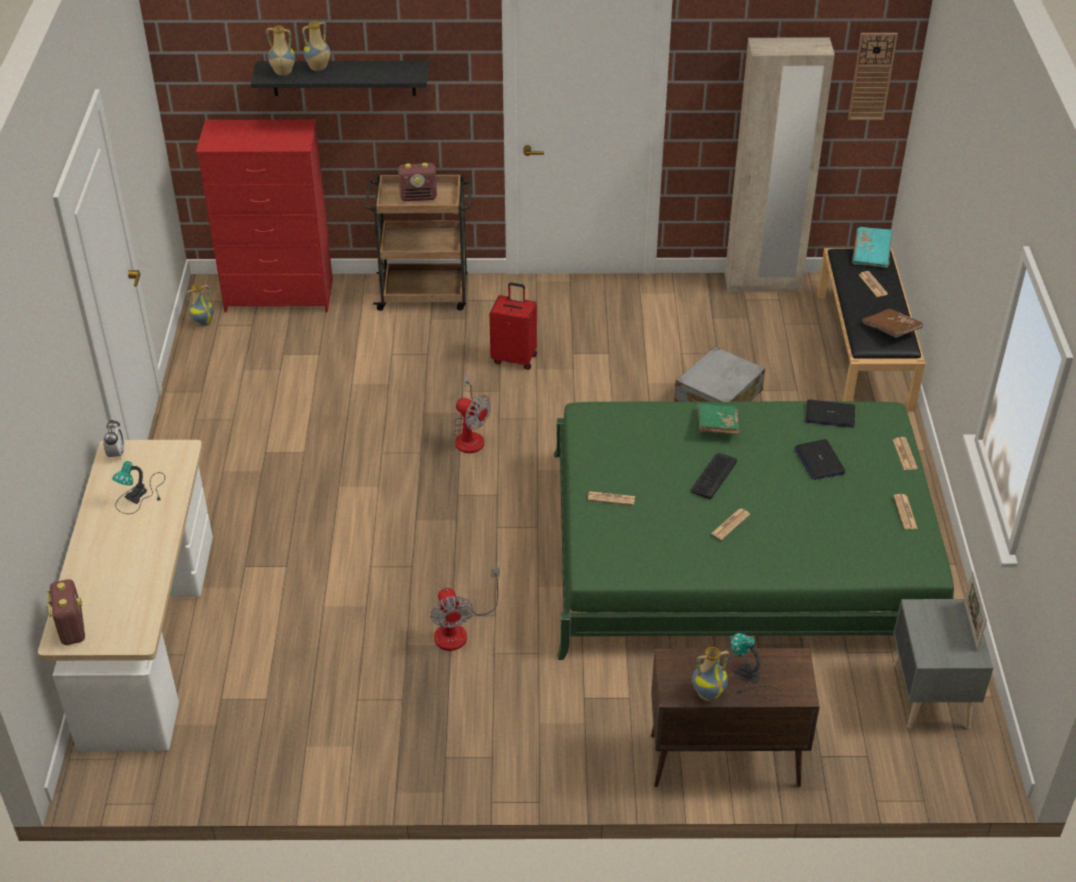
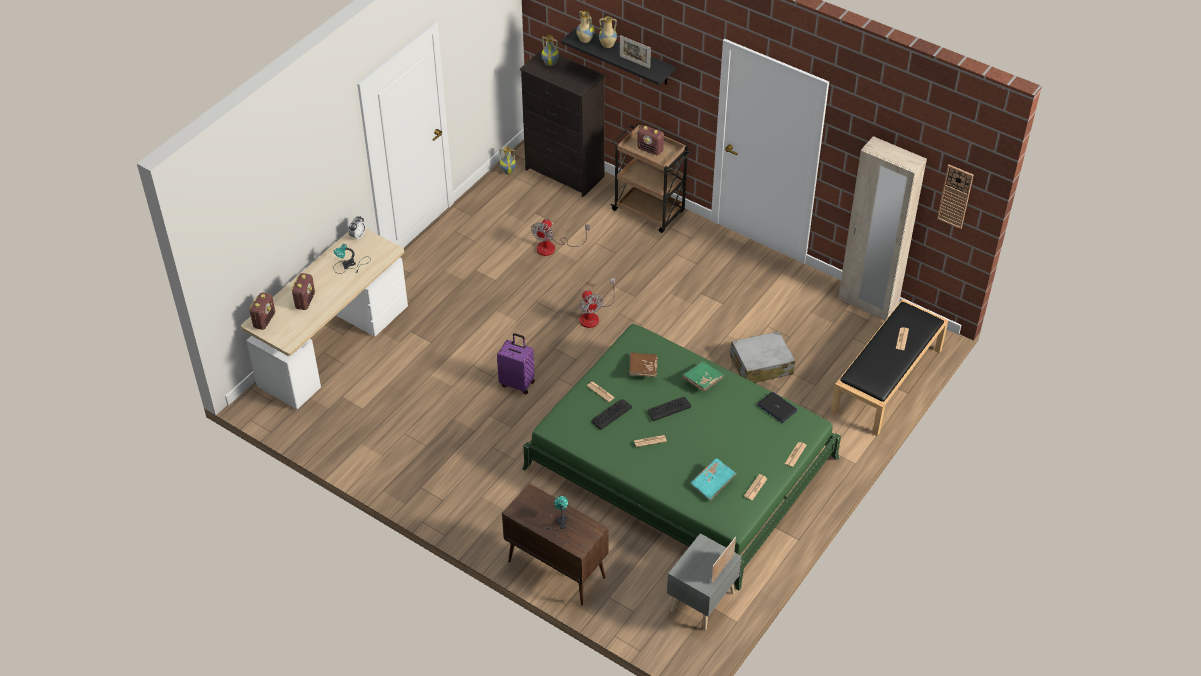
camera: 35 degrees right, 5 degrees up
red dresser [196,120,333,312] -> black dresser [520,48,605,197]
fan [431,567,500,651] -> fan moved to [531,219,590,256]
red suitcase [489,282,537,370] -> none
vase [692,647,729,701] -> vase moved to [541,35,559,66]
laptop [794,439,846,480] -> none
turquoise book [852,227,892,268] -> turquoise book moved to [691,458,736,501]
brown book [862,309,923,338] -> brown book moved to [629,352,658,377]
none -> radio [291,273,315,310]
none -> purple suitcase [497,333,535,394]
none -> keyboard [591,399,632,430]
none -> picture frame [620,35,651,69]

